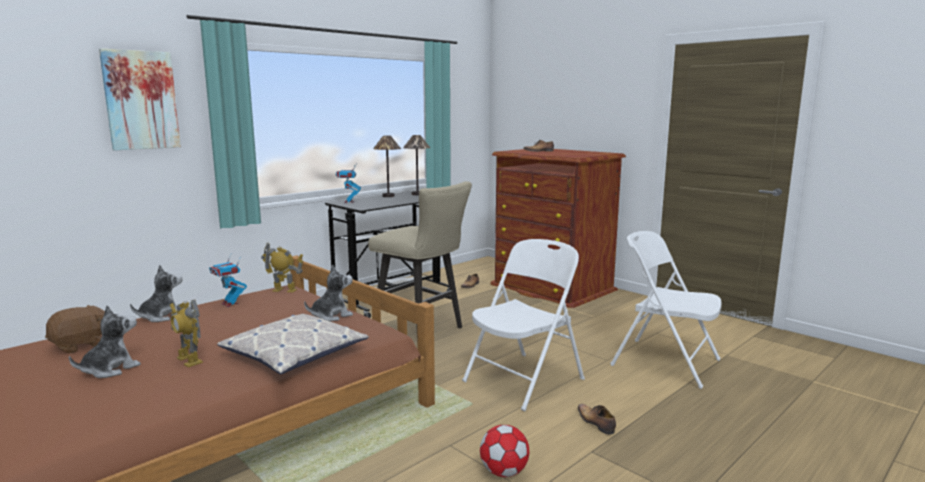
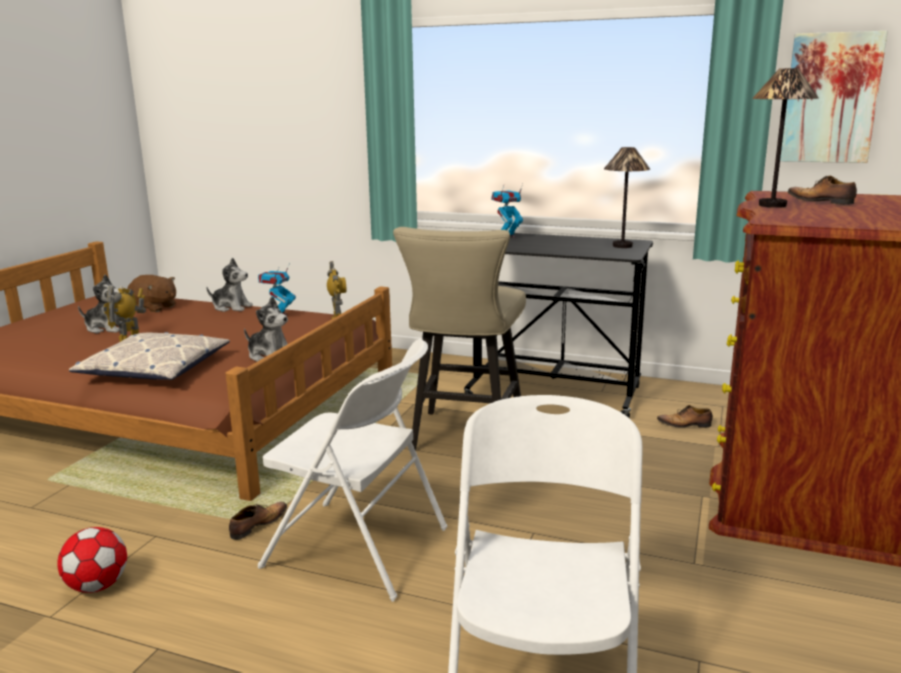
camera: 65 degrees right, 5 degrees up
picture [99,48,181,151] -> picture moved to [780,31,888,163]
table lamp [373,136,401,197] -> table lamp moved to [752,68,818,208]
shoe [578,404,616,434] -> shoe moved to [229,502,287,540]

